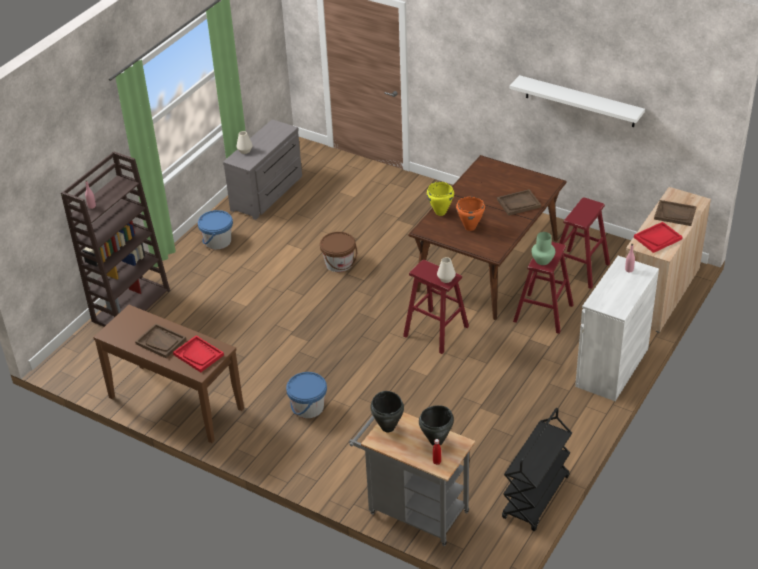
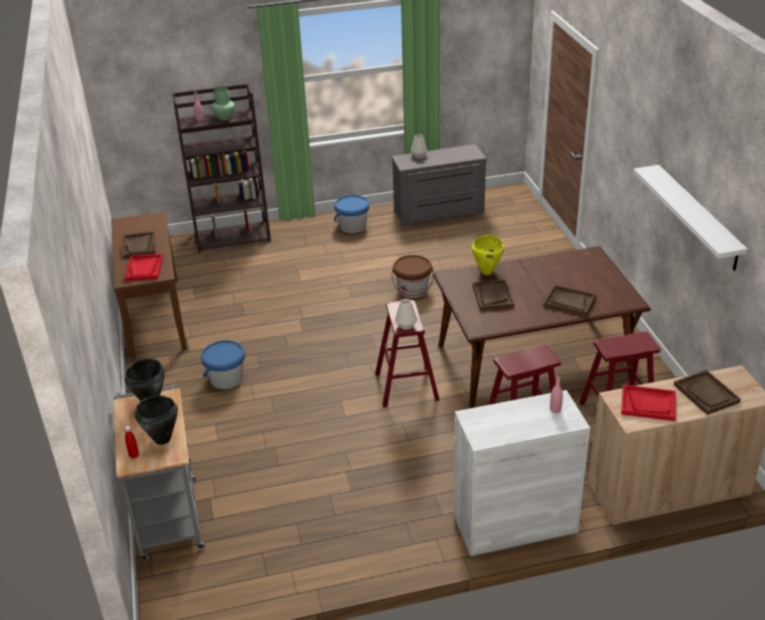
camera: 45 degrees right, 5 degrees down
orange cooking pot [456,197,485,231] -> brown tray [473,280,514,310]
black cart [502,408,572,531] -> none
green vase [531,232,555,265] -> green vase moved to [212,86,235,120]

